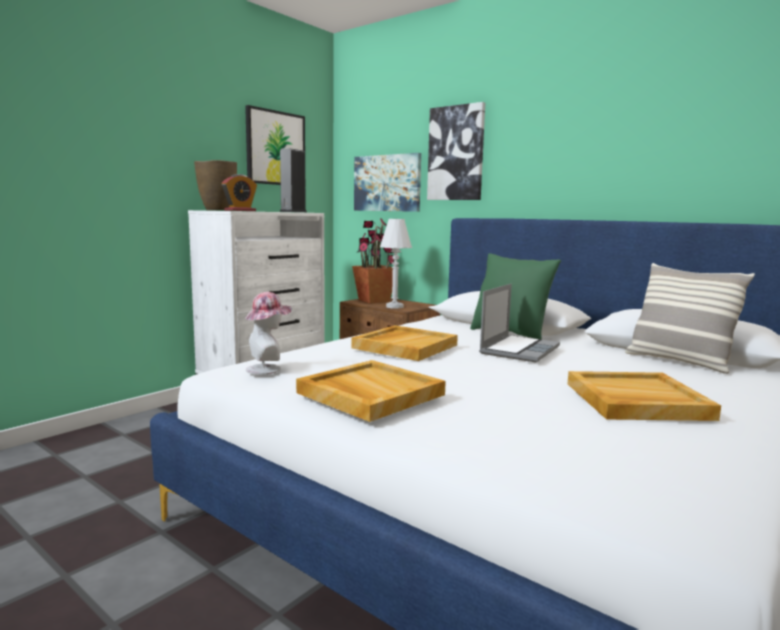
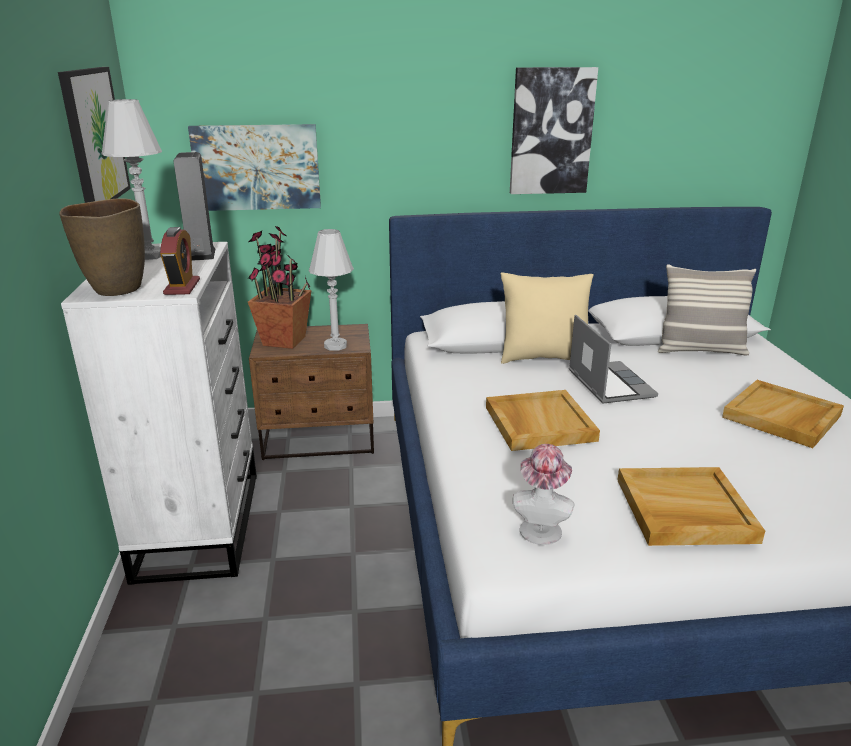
camera: 45 degrees left, 15 degrees up
picture [427,102,485,200] -> picture moved to [510,67,598,194]
green pillow [470,253,561,339] -> beige pillow [500,273,594,364]
none -> white table lamp [101,99,162,260]

